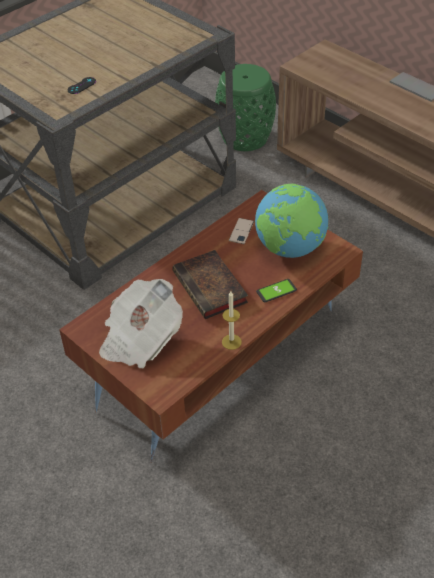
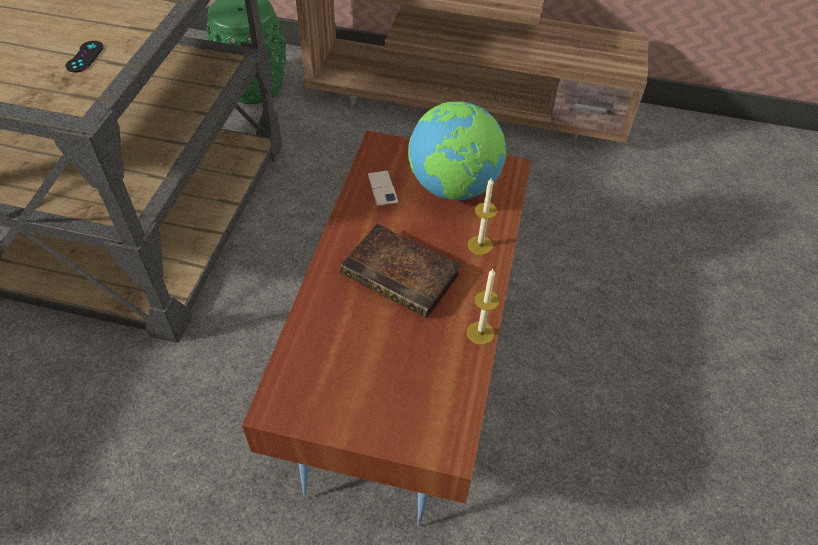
camera: 35 degrees left, 5 degrees up
newspaper [99,279,183,368] -> none
phone [256,279,297,302] -> candle [468,177,497,255]

